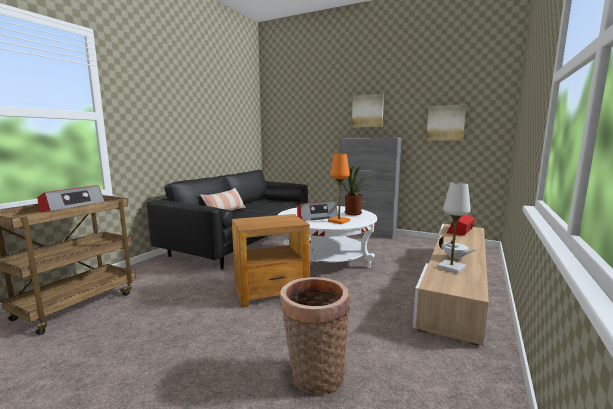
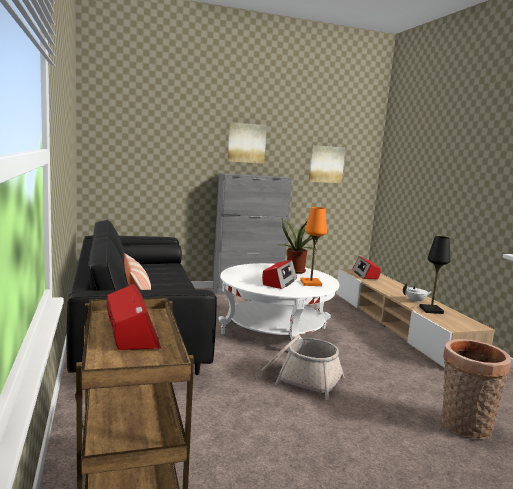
camera: 45 degrees left, 0 degrees up
brown side table [232,214,310,308] -> basket [261,335,344,400]
white table lamp [437,182,471,274] -> black table lamp [419,236,451,314]

